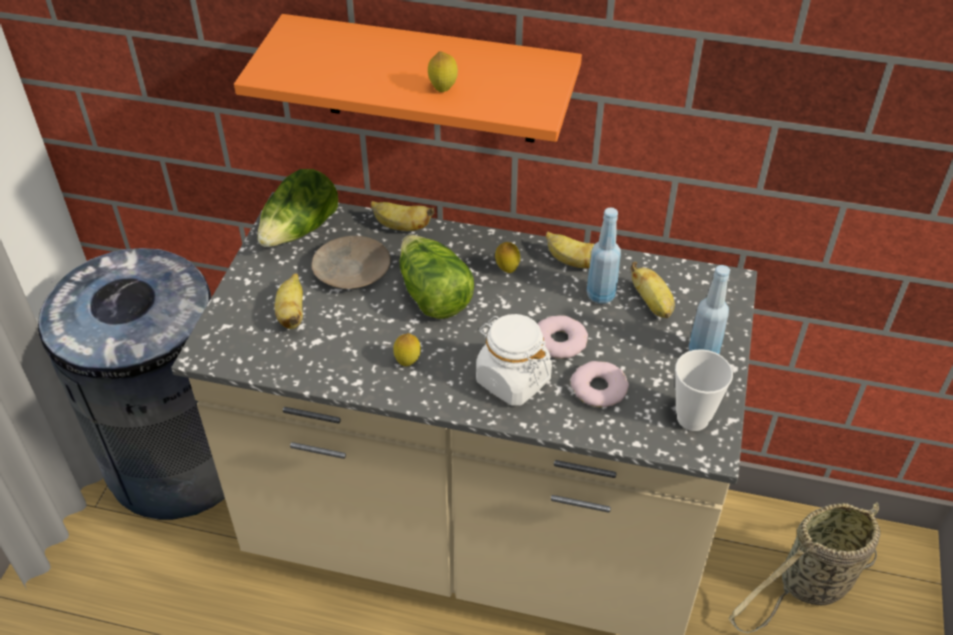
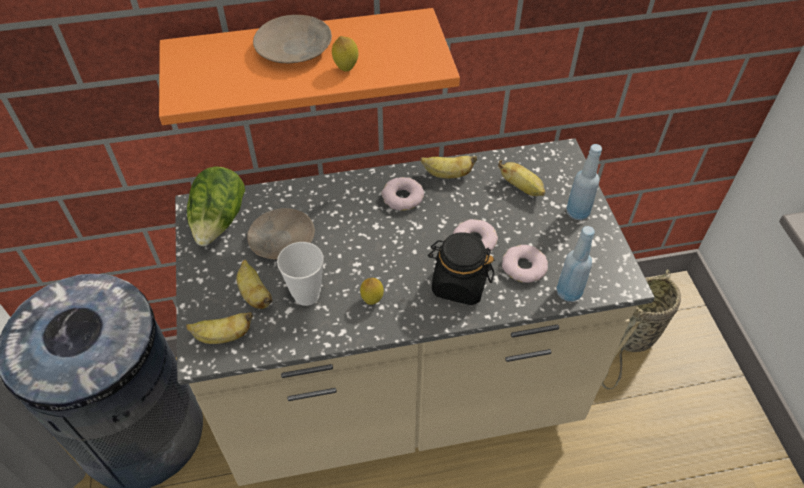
camera: 25 degrees left, 5 degrees up
banana [371,201,434,231] -> banana moved to [186,312,253,344]
lettuce [400,235,474,319] -> none
white jar [476,314,552,406] -> black jar [428,232,494,305]
lemon [495,242,520,273] -> donut [381,177,424,210]
blue bottle [587,207,621,304] -> blue bottle moved to [556,226,595,302]
cup [675,349,733,431] -> cup moved to [277,242,324,306]
none -> beige plate [253,15,332,63]

